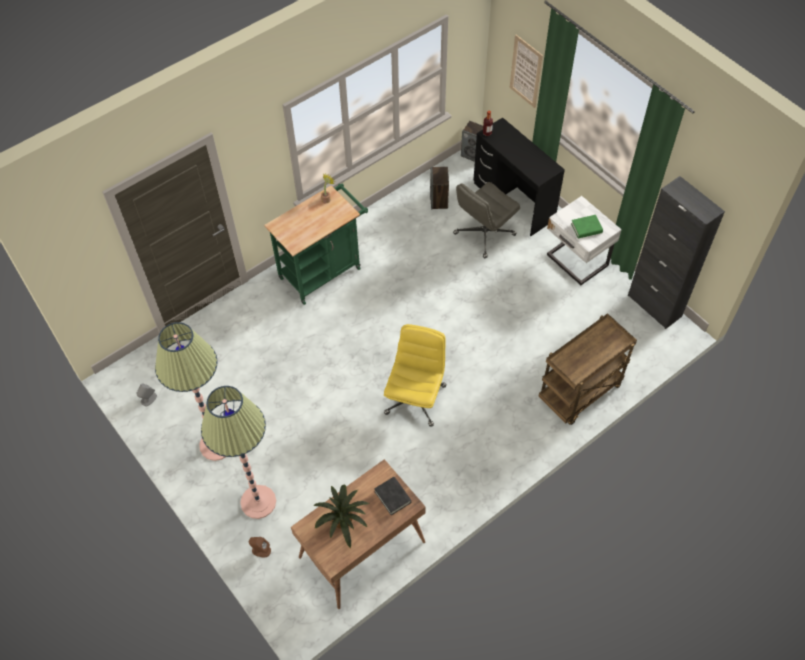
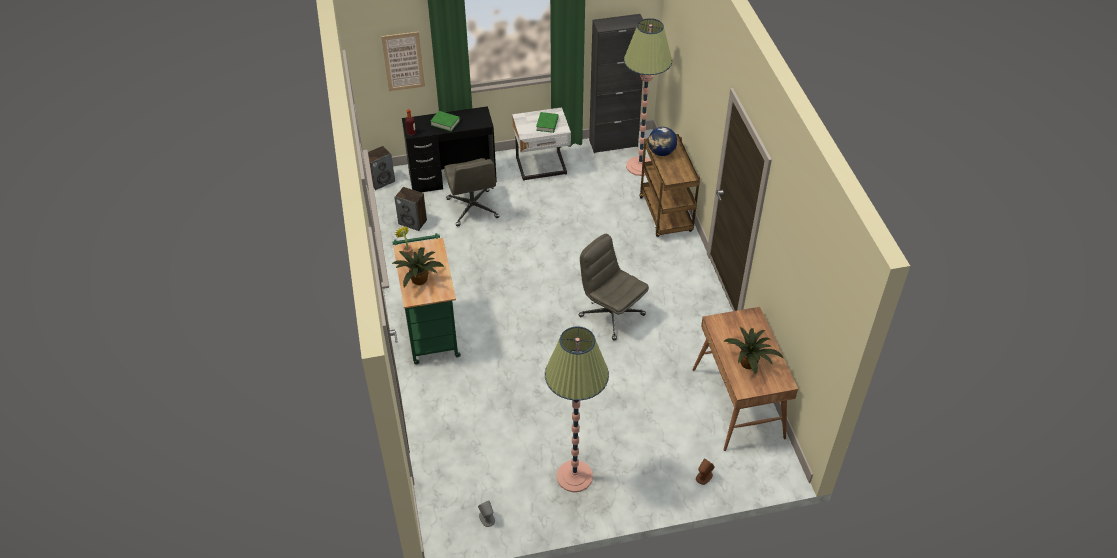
camera: 65 degrees left, 10 degrees down
floor lamp [201,386,276,519] -> floor lamp moved to [624,18,672,176]
black book [374,477,412,515] -> none
yellow office chair [384,324,447,427] -> grey office chair [578,234,649,341]
none -> potted plant [392,247,444,288]
none -> green book [431,111,460,131]
none -> globe [648,127,677,156]

